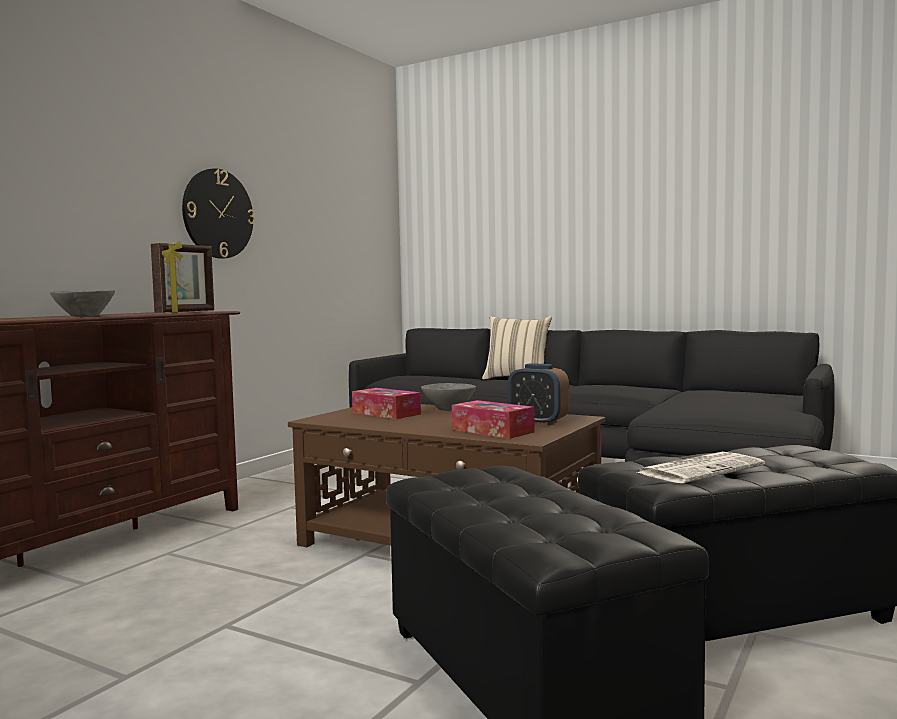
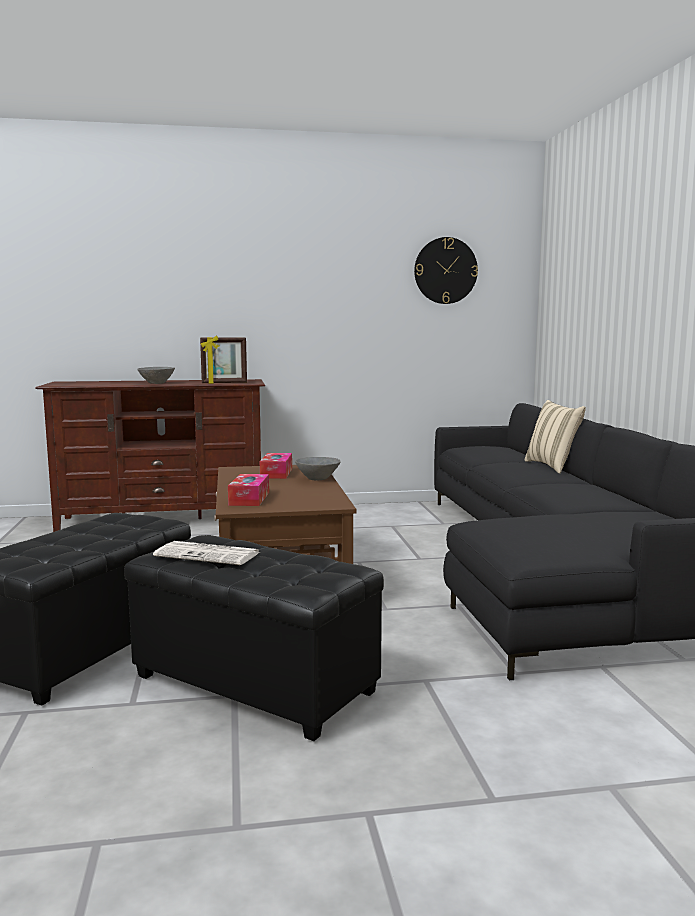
camera: 50 degrees right, 5 degrees up
wall clock [182,168,255,259] -> wall clock moved to [414,237,478,304]
alarm clock [508,363,569,426] -> none

